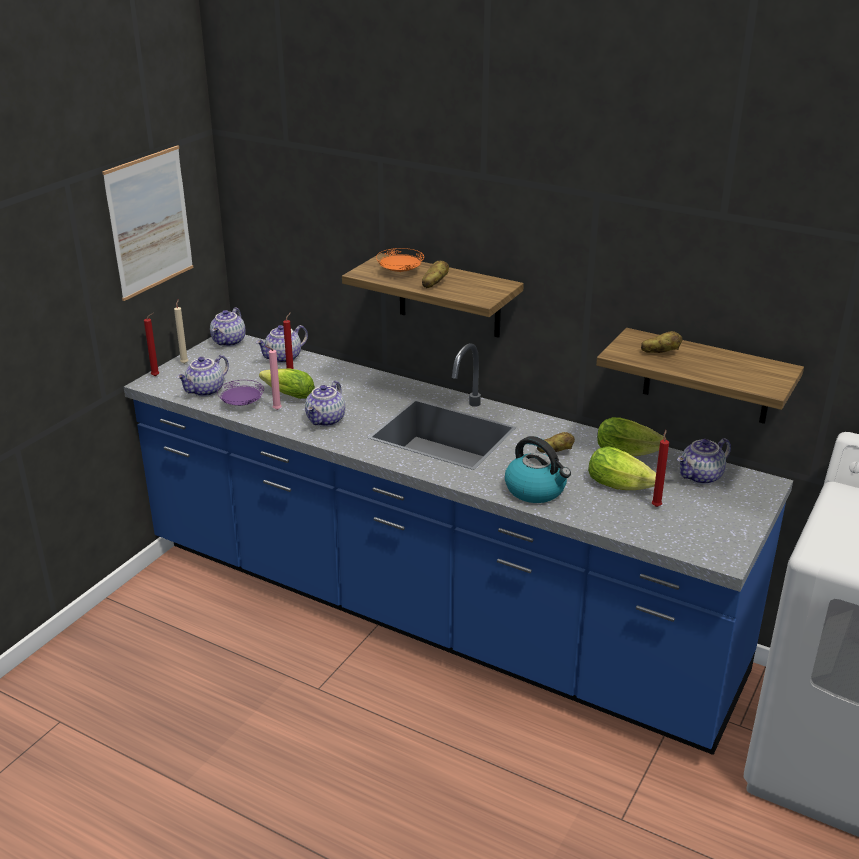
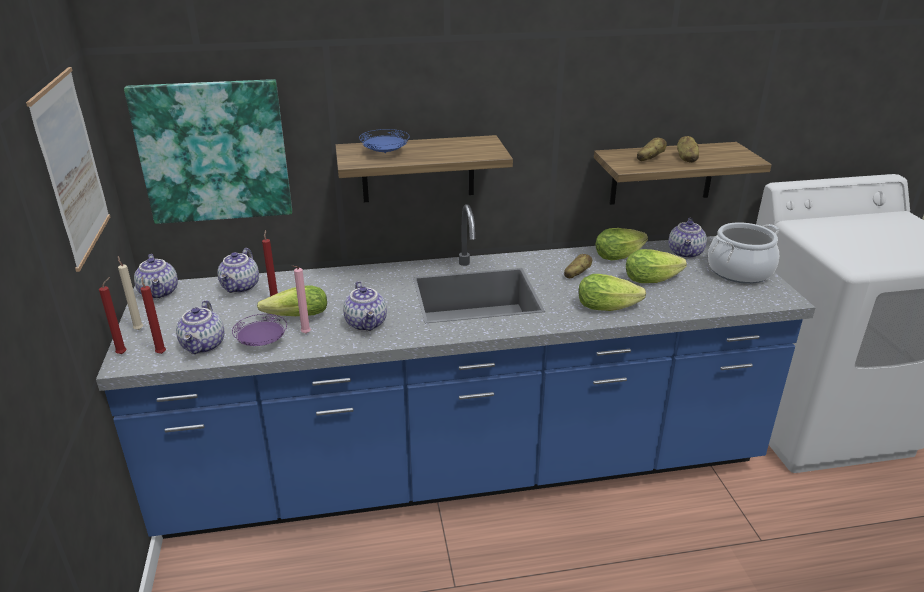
camera: 40 degrees left, 0 degrees up
orange plate [376,248,424,272] -> blue plate [359,129,409,153]
potato [422,261,449,288] -> potato moved to [677,136,699,163]
kettle [505,436,571,503] -> lettuce [579,274,646,311]
red candle [652,430,669,507] -> red candle moved to [141,276,166,354]
none -> picture [124,79,292,224]
none -> cooking pot [708,222,780,284]

